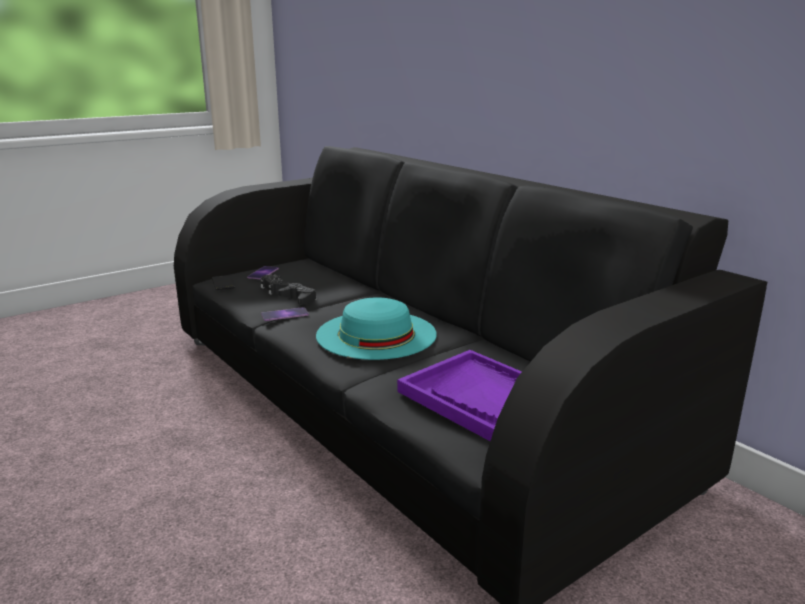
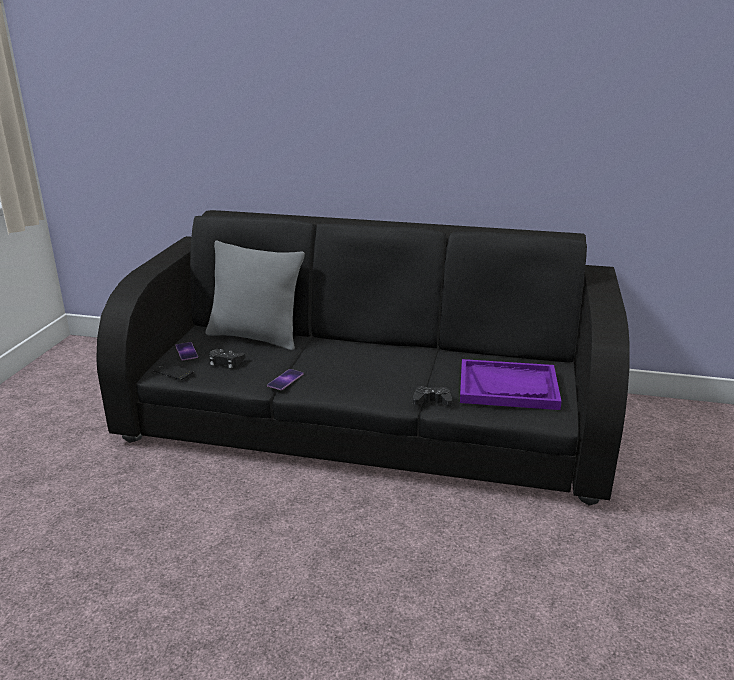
camera: 40 degrees left, 5 degrees up
black game controller [279,283,317,304] -> black game controller moved to [413,386,452,406]
turquoise hat [316,297,437,360] -> none
none -> grey pillow [206,240,305,350]

